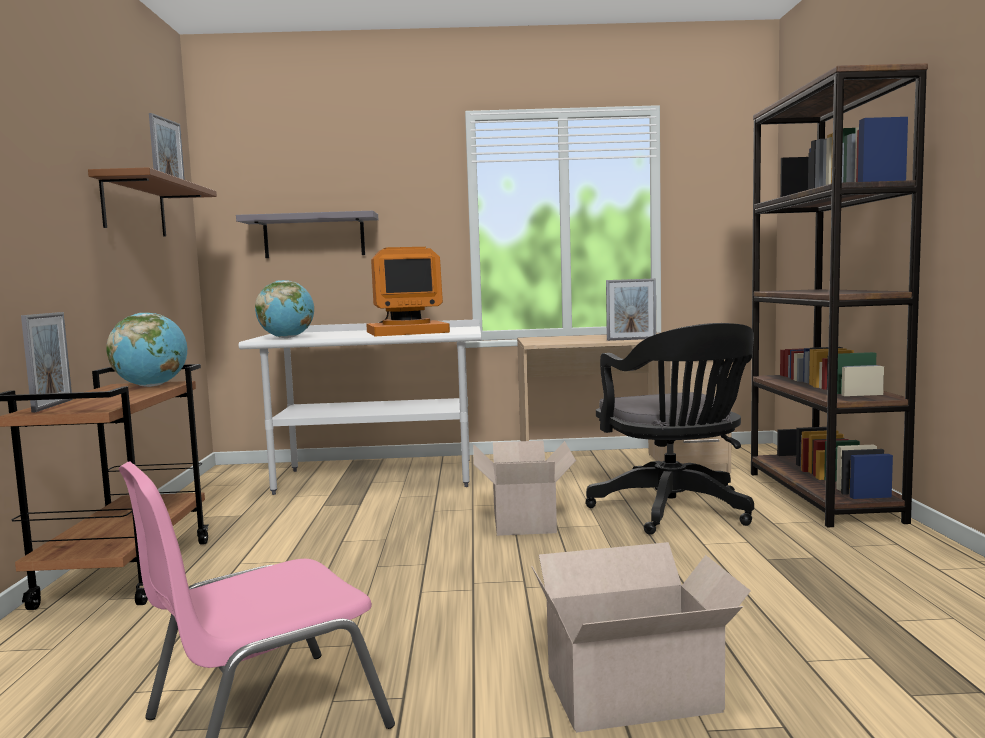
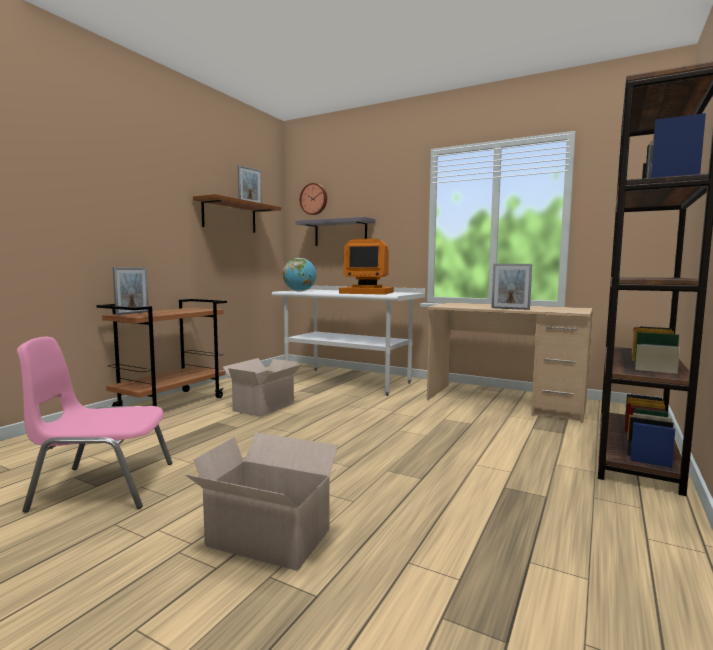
camera: 30 degrees right, 0 degrees up
globe [106,313,187,387] -> none
cardboard box [473,440,576,536] -> cardboard box moved to [223,358,303,417]
black office chair [585,323,754,535] -> none
none -> wall clock [300,183,327,215]

